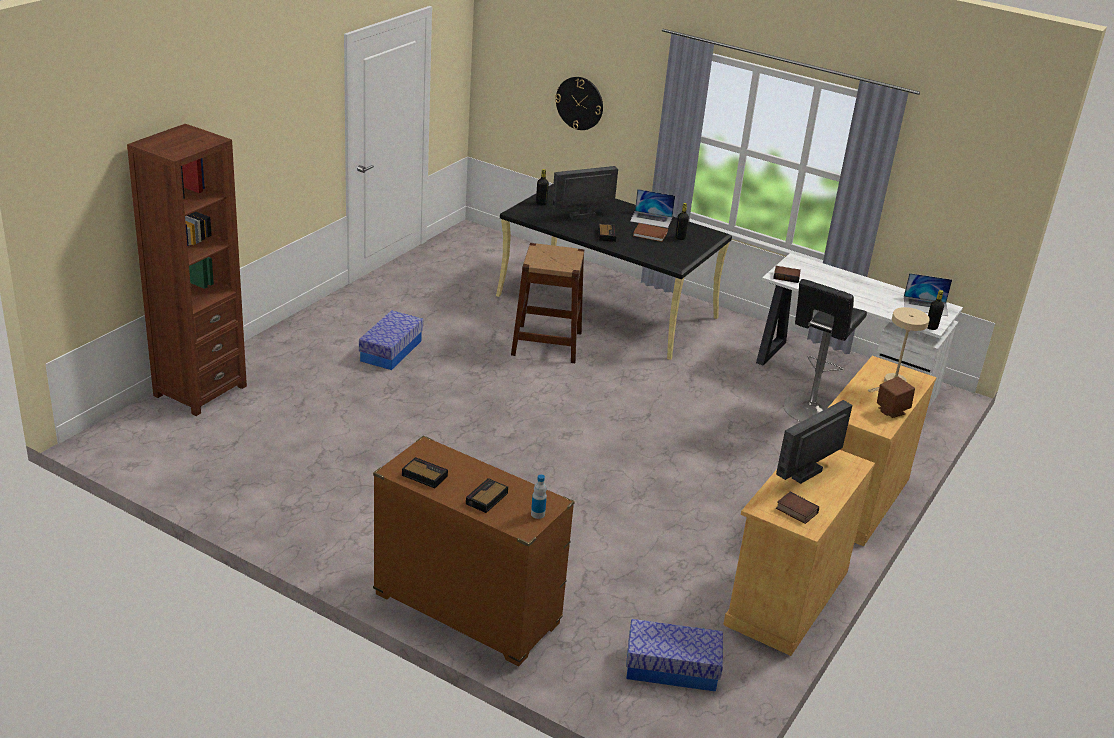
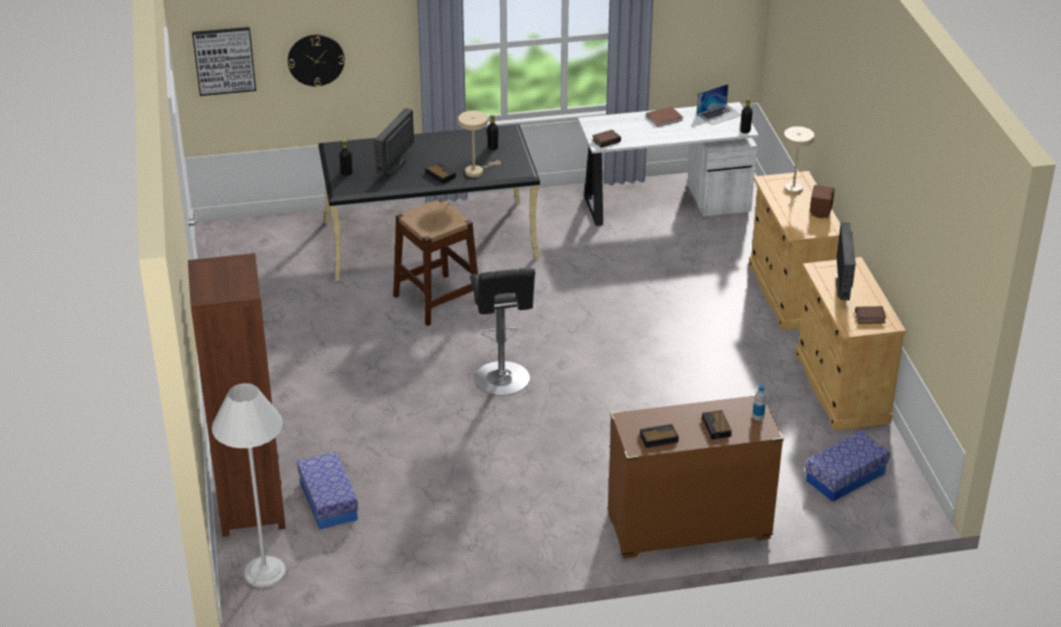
camera: 40 degrees left, 5 degrees up
storage box [359,310,423,370] -> storage box moved to [297,452,358,530]
laptop [630,189,675,228] -> none
brown book [633,223,668,242] -> brown book moved to [646,107,684,127]
black stool [783,279,867,422] -> black stool moved to [470,268,535,396]
none -> picture [192,27,256,96]
none -> white floor lamp [212,383,286,588]
none -> beige table lamp [458,110,501,177]

